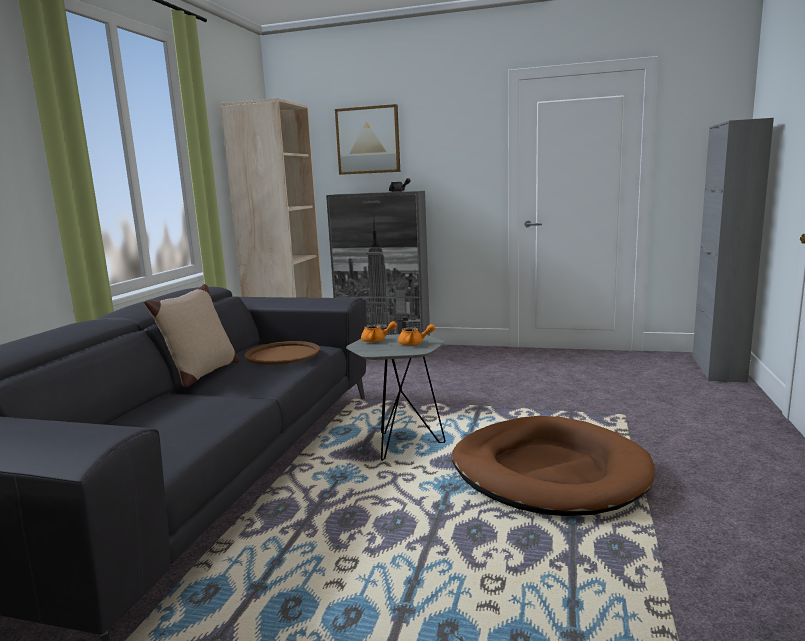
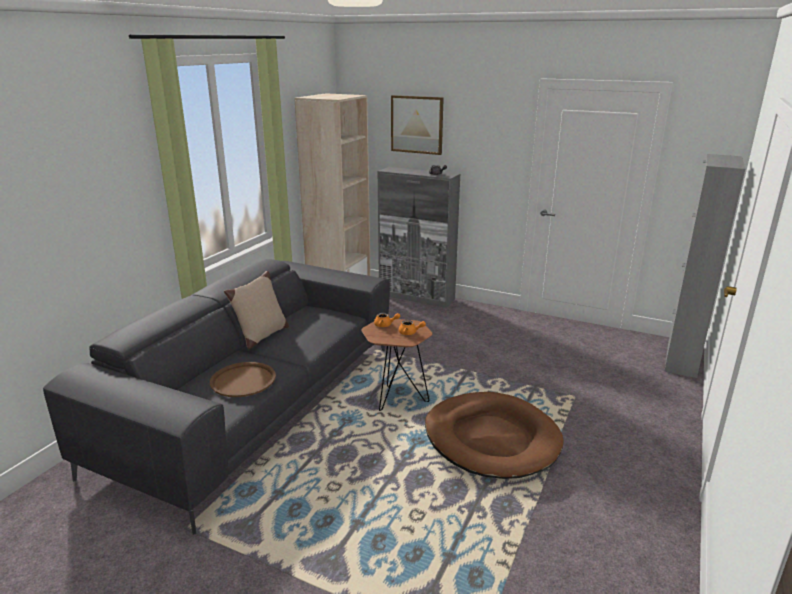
camera: 10 degrees right, 10 degrees up
brown tray [245,341,320,365] -> brown tray moved to [210,362,276,397]
grey side table [346,334,446,461] -> brown side table [361,319,432,411]

